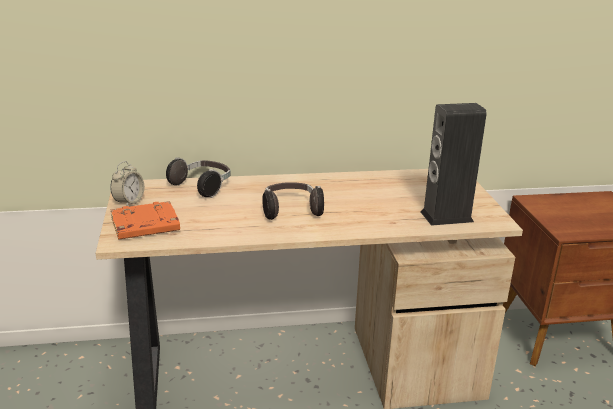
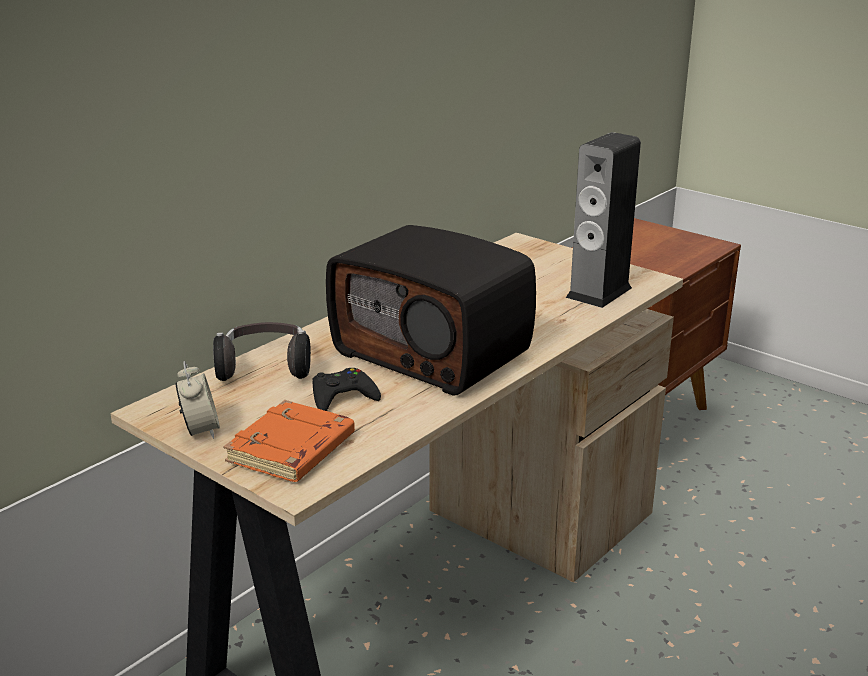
camera: 40 degrees left, 0 degrees up
headphones [262,182,324,220] -> radio [326,225,536,396]
none -> black game controller [313,368,381,411]

